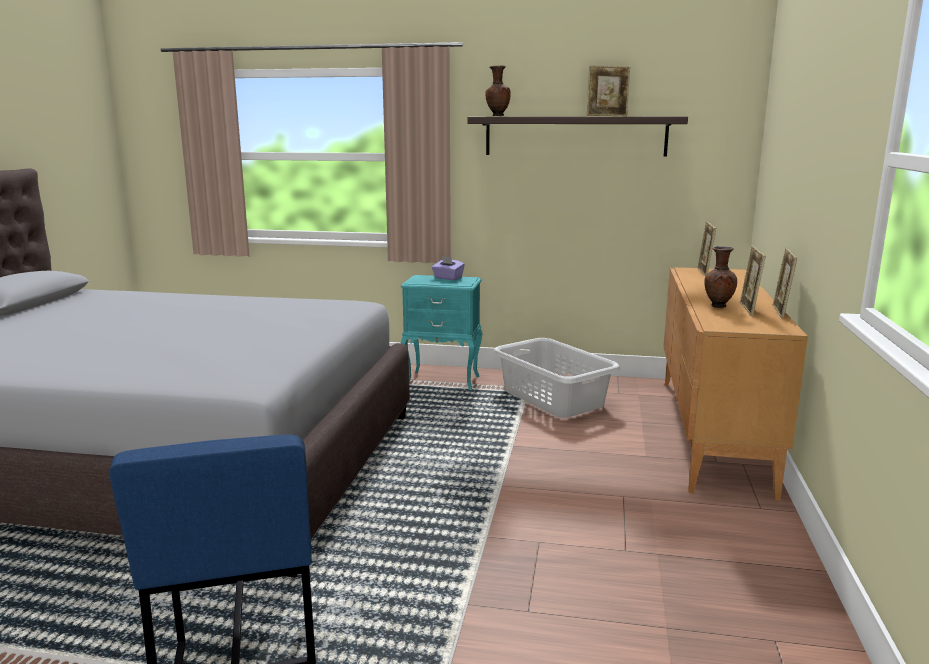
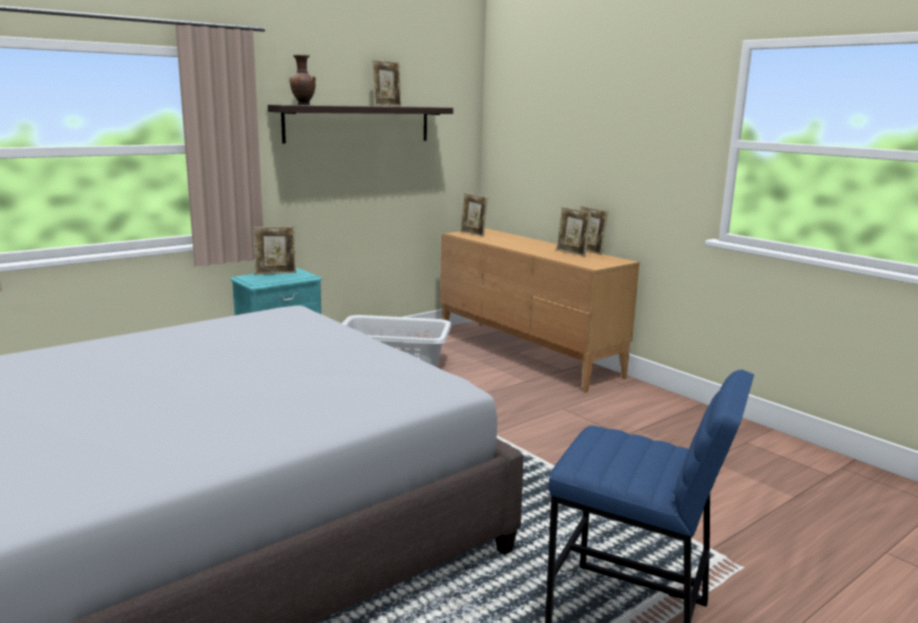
camera: 50 degrees left, 0 degrees up
purple tissue box [432,256,465,280] -> picture frame [253,226,296,275]
brown vase [704,246,737,308] -> none

